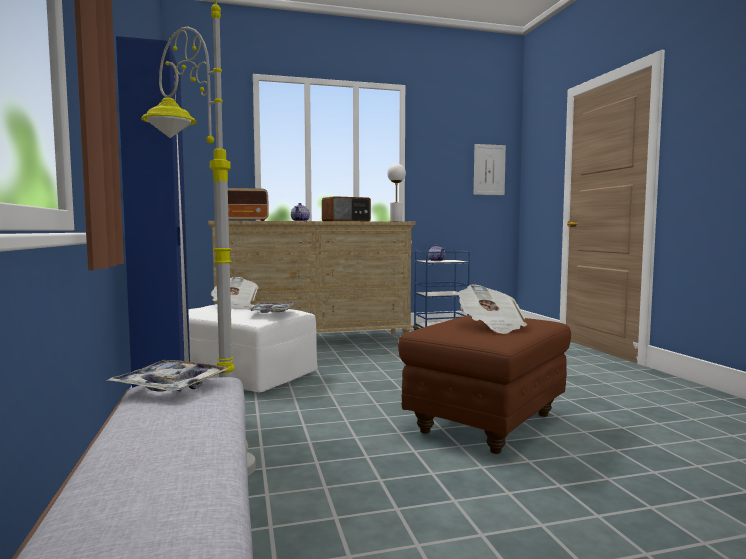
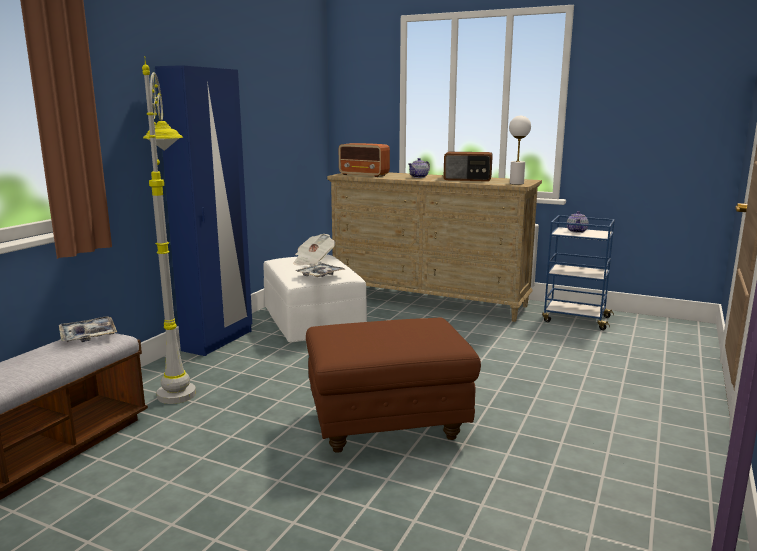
camera: 40 degrees right, 10 degrees up
newspaper [458,285,527,334] -> none
picture [474,144,506,195] -> none

